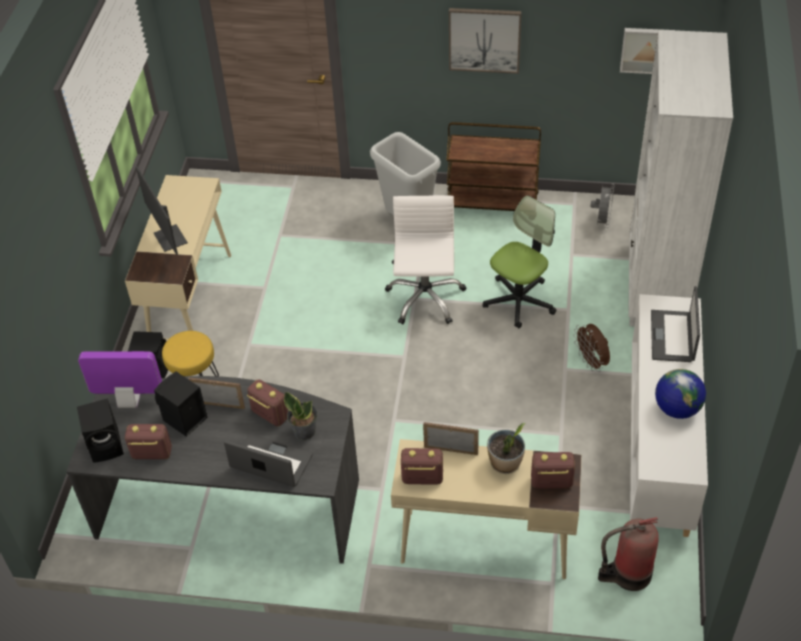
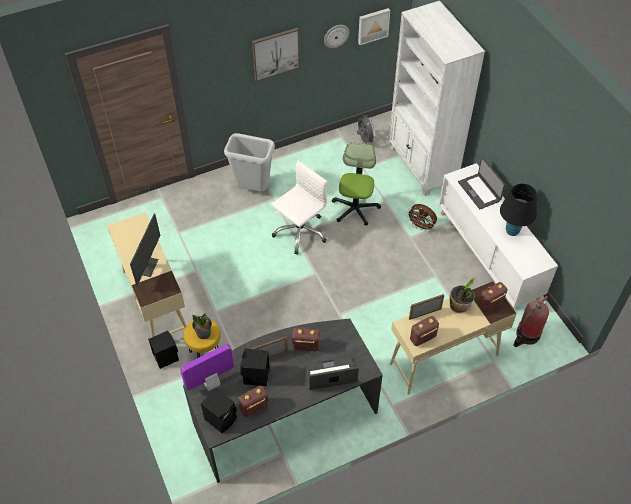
camera: 35 degrees left, 5 degrees up
monitor [136,166,188,255] -> monitor turned 105 degrees counterclockwise [130,213,160,286]
potted plant [284,392,317,440] -> potted plant moved to [192,313,212,339]
white office chair [385,196,466,325] -> white office chair turned 75 degrees clockwise [271,161,327,255]
brown cart [447,122,541,211] -> none
globe [655,369,706,419] -> black table lamp [500,184,537,236]
none -> wall clock [324,25,349,48]

